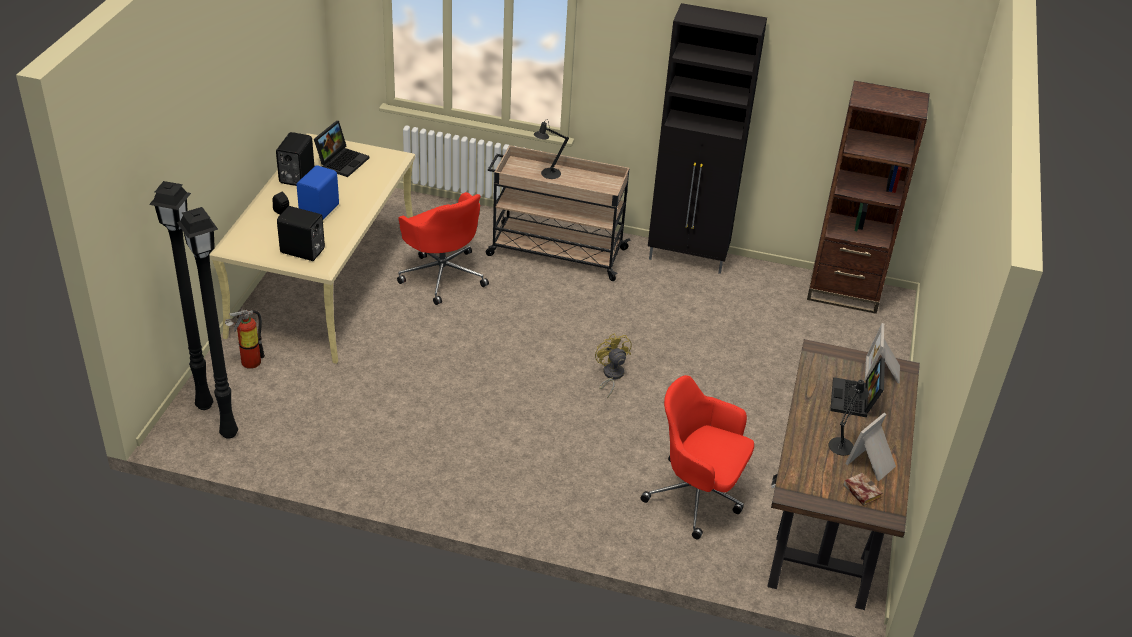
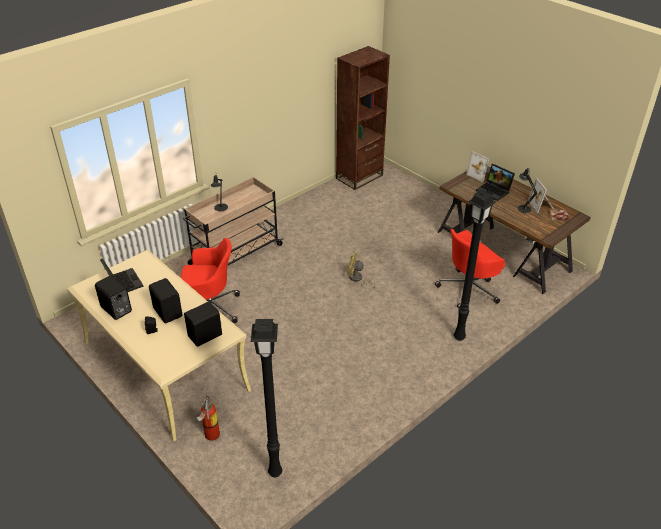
camera: 55 degrees left, 0 degrees up
black floor lamp [149,181,213,410] -> black floor lamp moved to [454,189,496,341]
blue speaker [297,165,339,219] -> black speaker [149,278,183,323]
black cabinet [648,3,767,274] -> none

